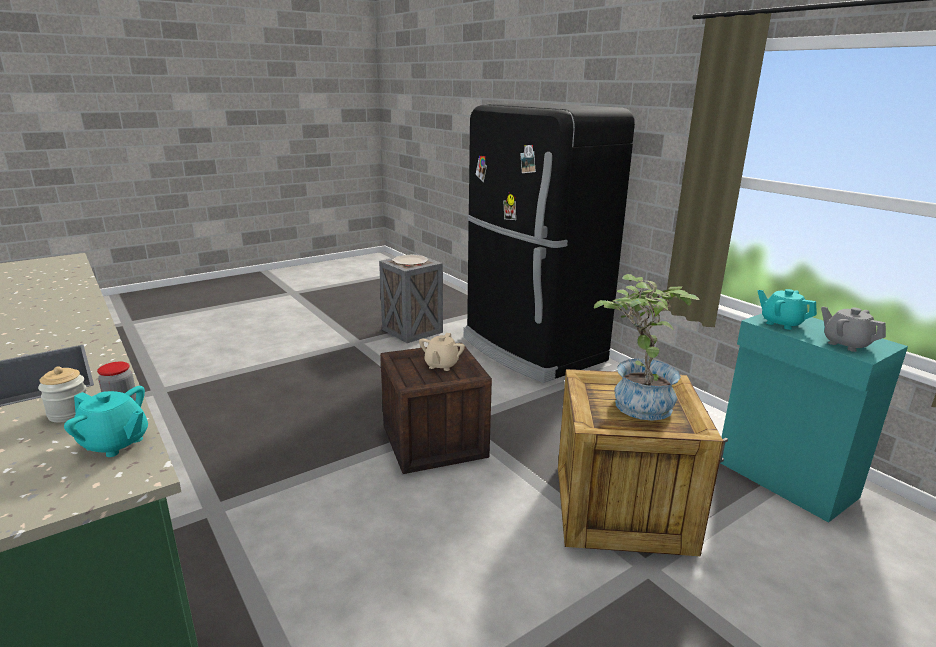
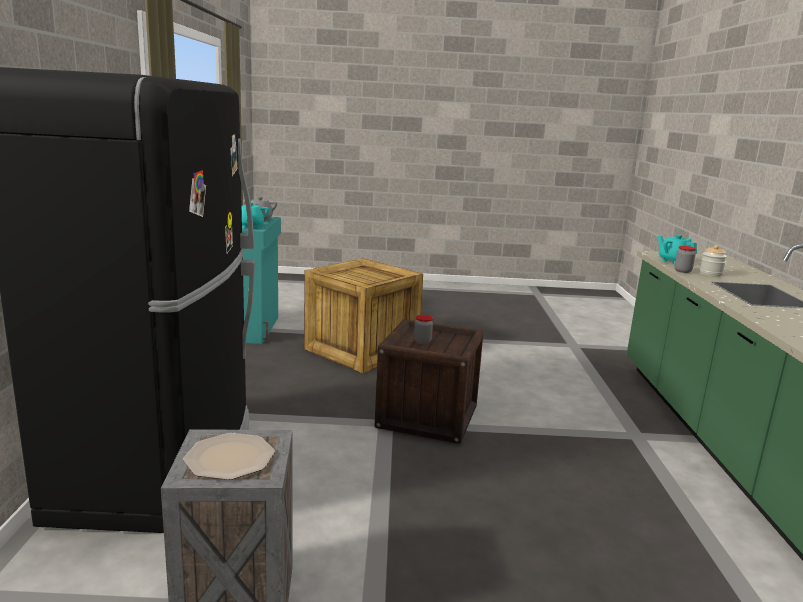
camera: 145 degrees left, 5 degrees down
beige teapot [419,333,465,371] -> jar [414,315,433,344]
potted plant [594,274,700,421] -> none

